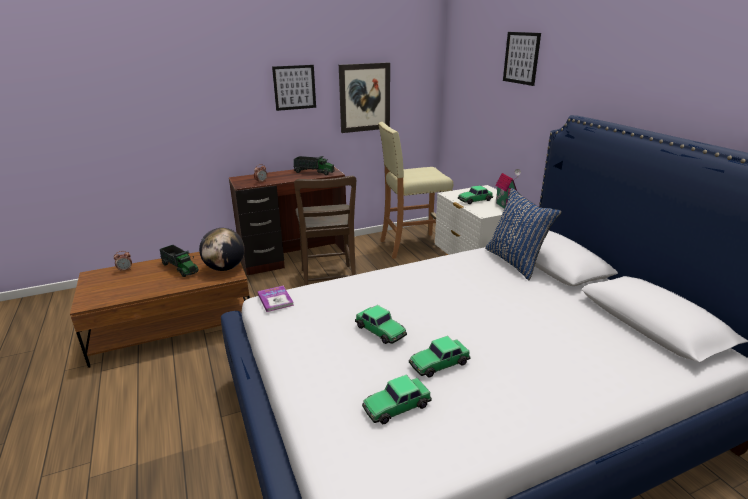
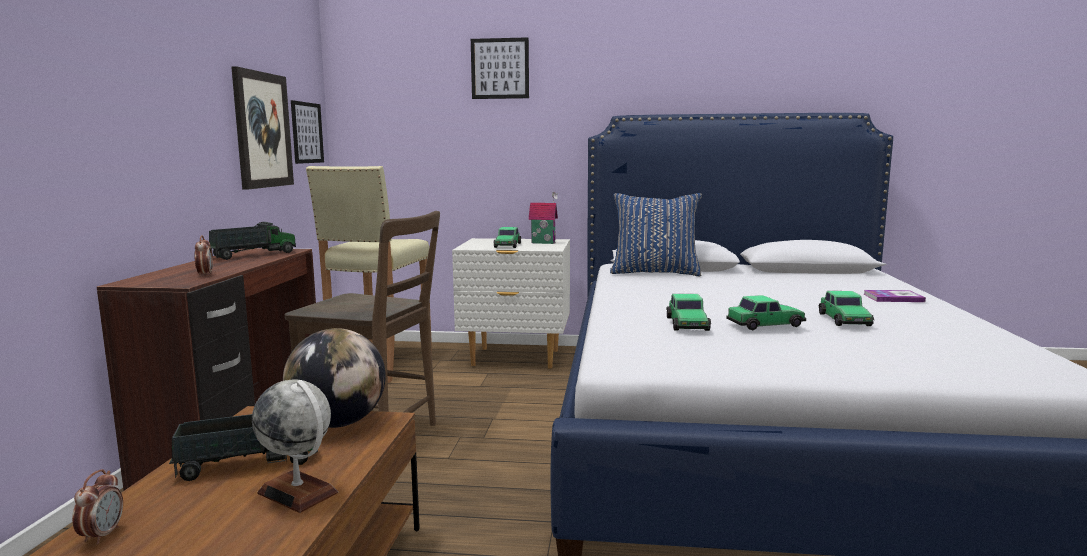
camera: 60 degrees left, 15 degrees down
book [257,286,294,312] -> book moved to [863,290,926,302]
picture [272,65,316,111] -> picture moved to [291,100,324,164]
toy car [362,375,432,424] -> toy car moved to [666,294,711,331]
none -> globe [252,380,338,513]

